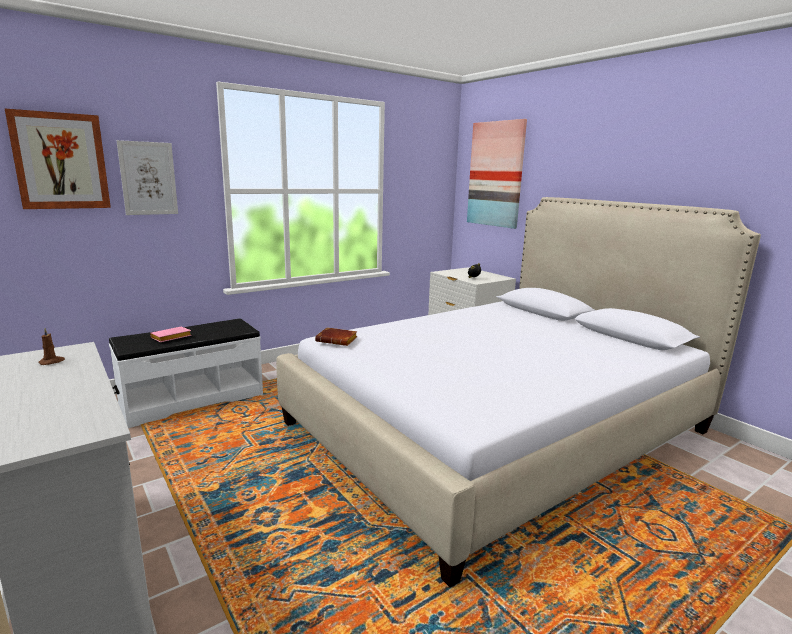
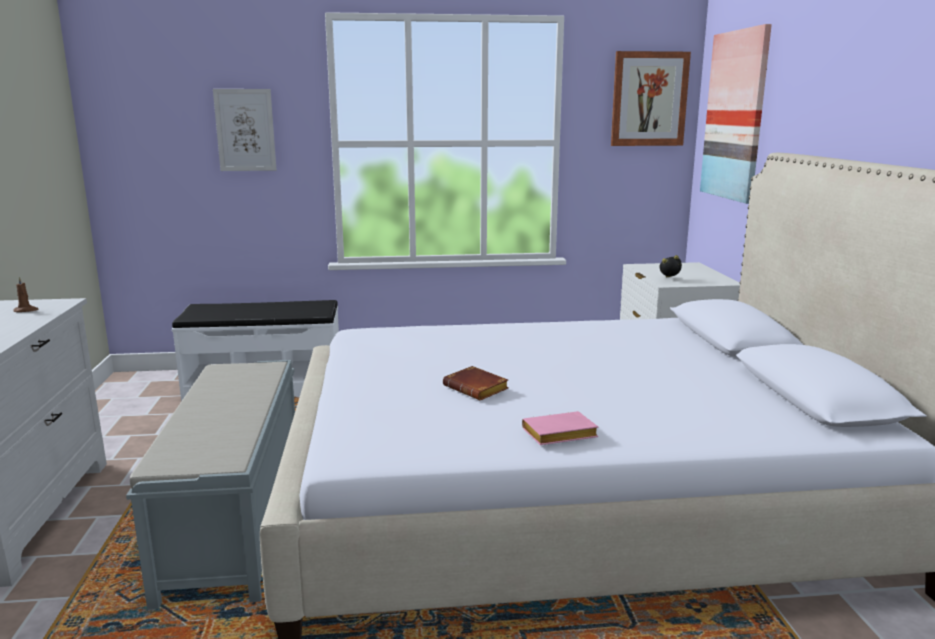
camera: 30 degrees right, 0 degrees up
picture [4,108,111,209] -> picture moved to [611,51,691,146]
pink book [150,326,192,342] -> pink book moved to [522,411,598,445]
brown book [315,327,357,346] -> brown book moved to [443,366,509,400]
none -> grey bench [126,360,295,609]

